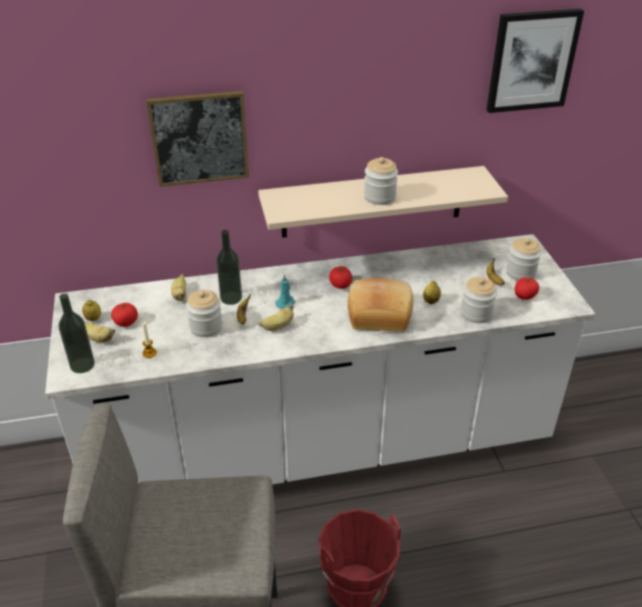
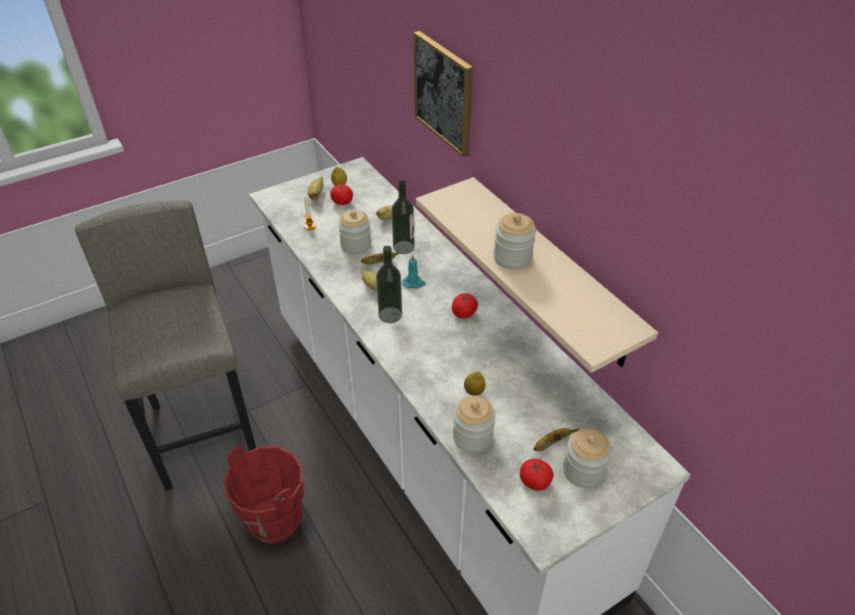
camera: 70 degrees right, 5 degrees up
bottle [59,293,95,373] -> bottle moved to [376,246,402,323]
bread [348,278,413,332] -> none
picture [487,9,584,113] -> none

